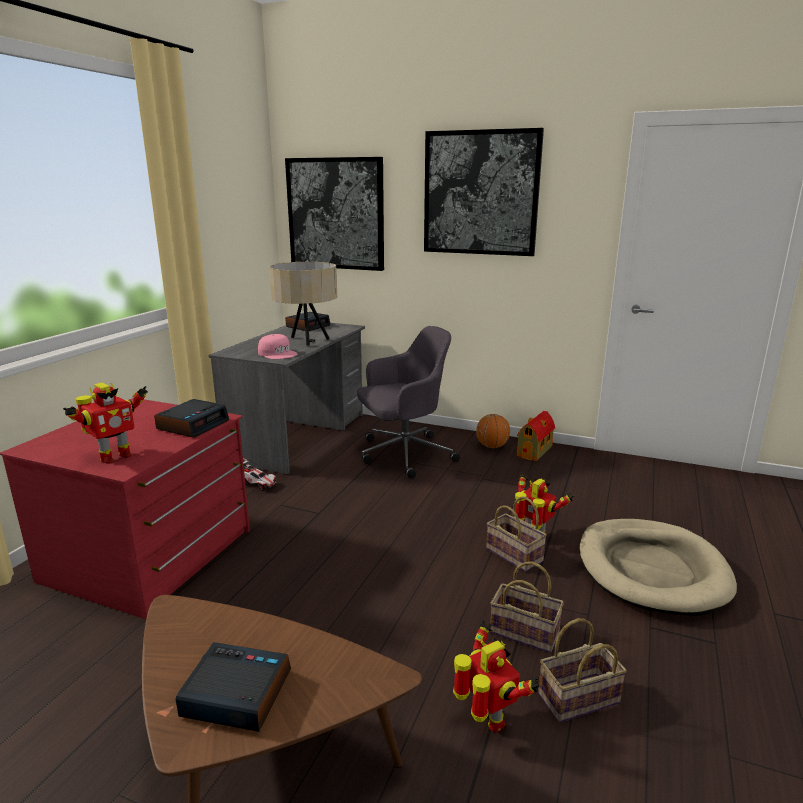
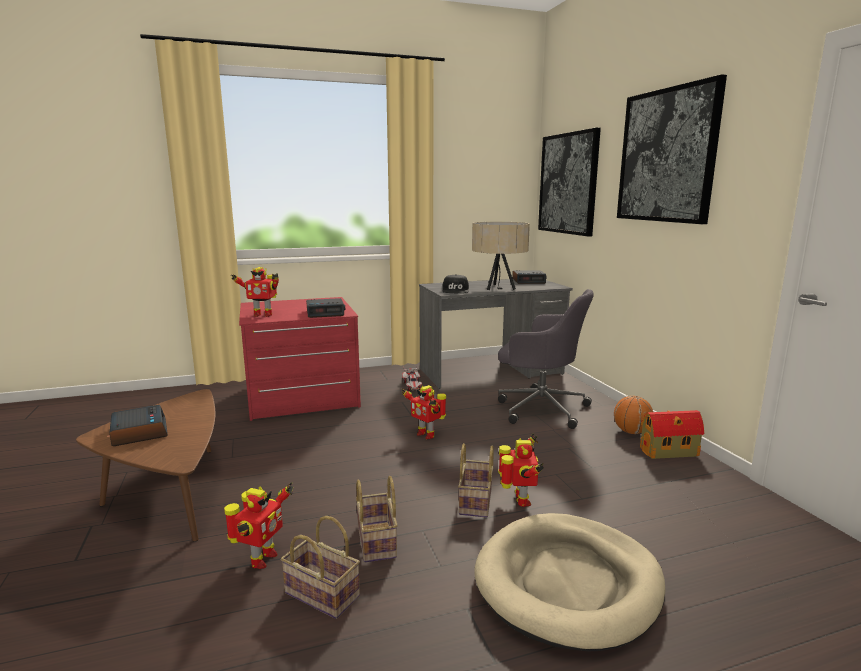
camera: 50 degrees right, 5 degrees down
pink cap [258,334,297,359] -> black cap [443,274,469,293]
none -> toy robot [402,385,446,440]

